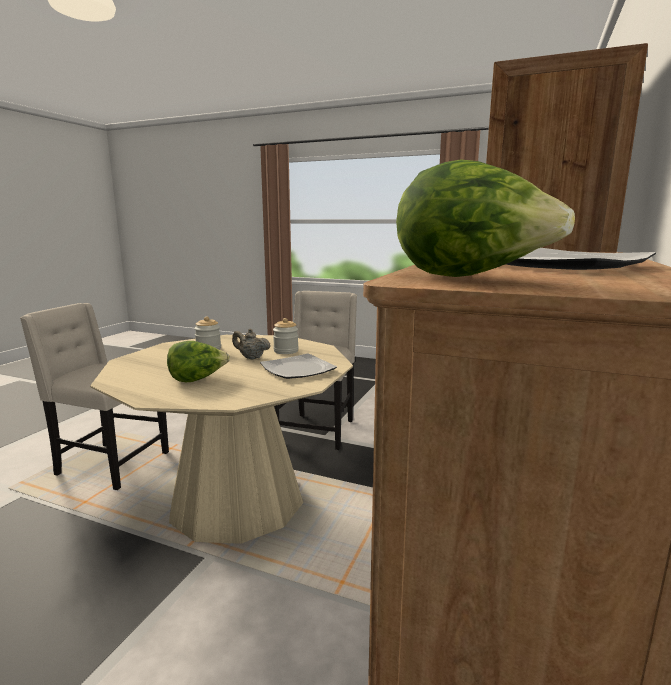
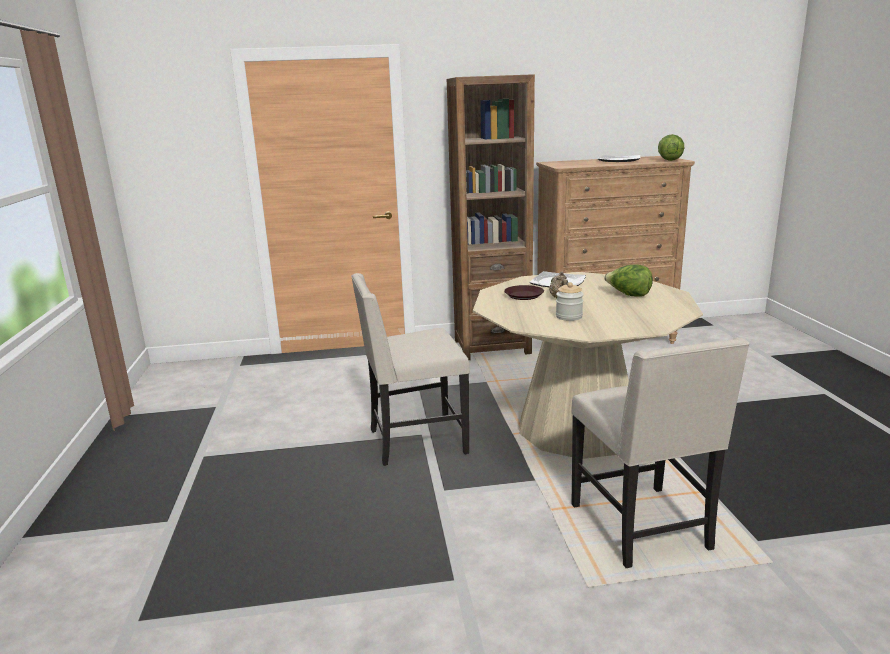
camera: 120 degrees left, 5 degrees up
jar [273,318,299,354] -> brown plate [504,285,544,300]

